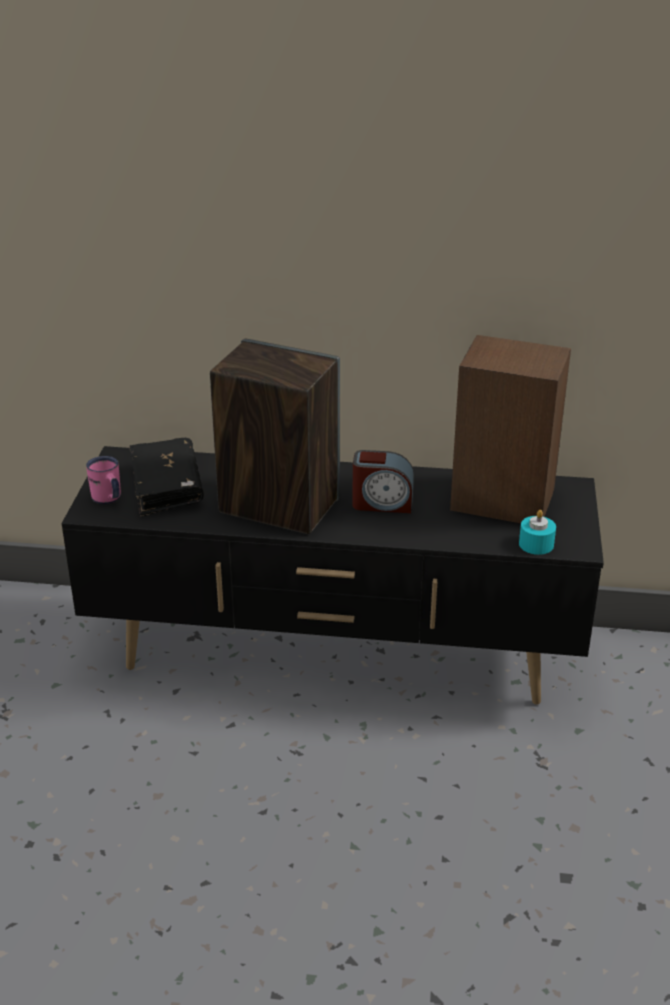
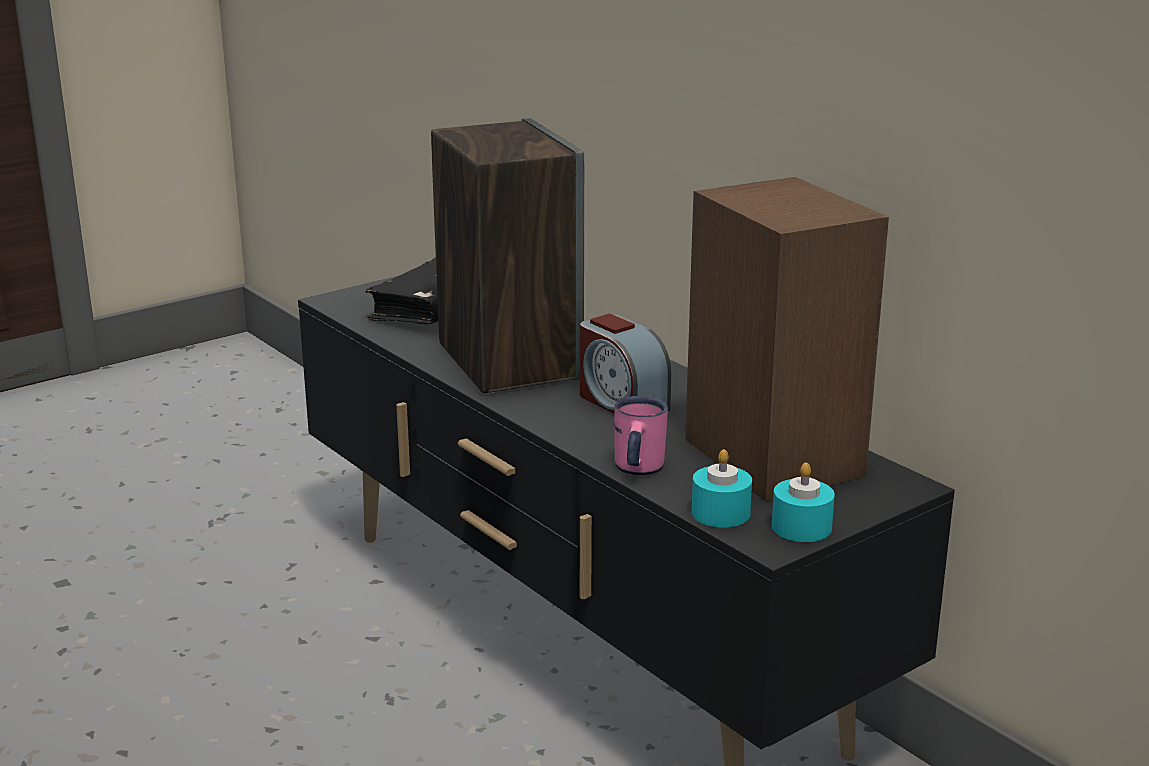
camera: 45 degrees right, 10 degrees down
pink mug [86,456,121,504] -> pink mug moved to [614,396,668,476]
none -> turquoise candle [772,462,835,542]

